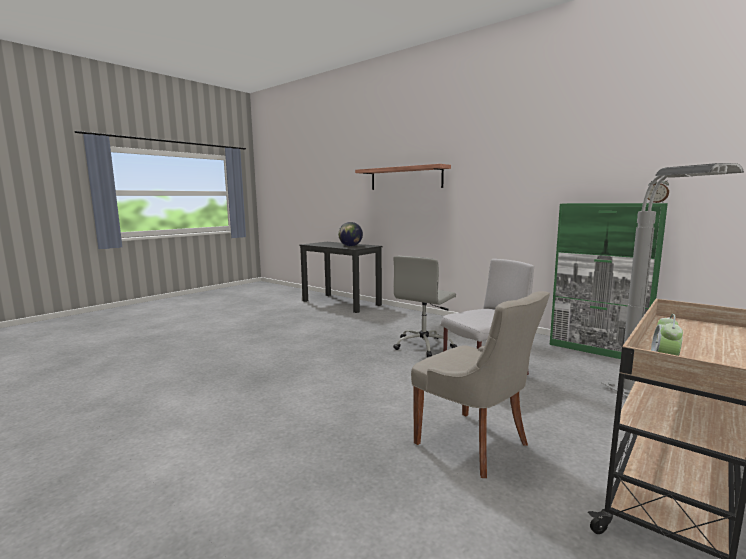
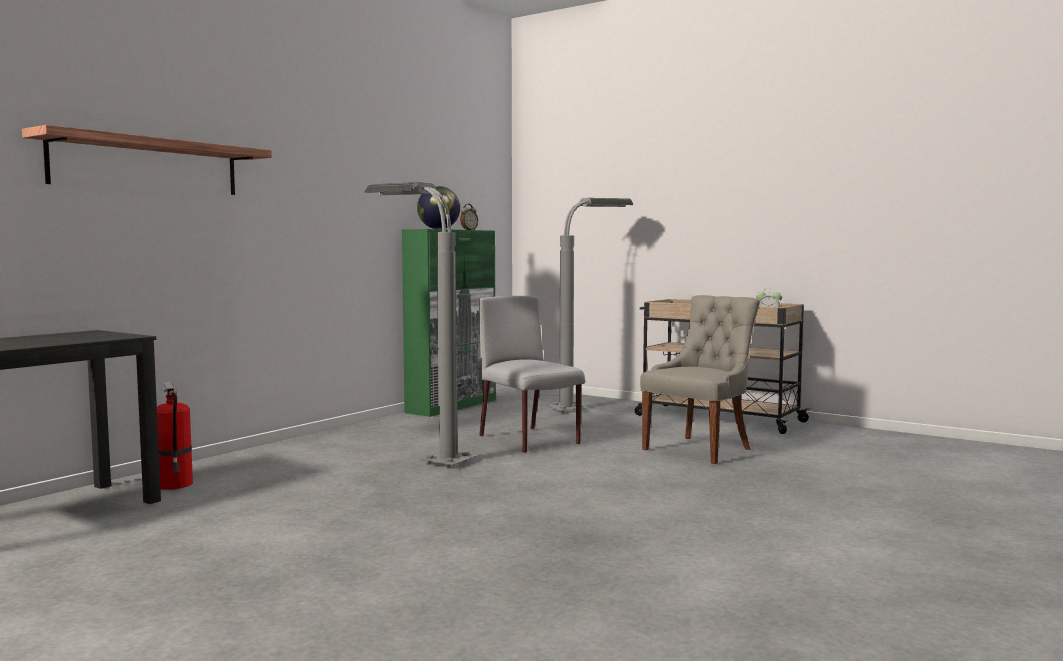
camera: 95 degrees left, 5 degrees down
globe [338,222,363,246] -> globe moved to [417,186,460,229]
grey office chair [393,256,457,357] -> grey floor lamp [364,182,478,468]
none -> fire extinguisher [157,382,193,490]

